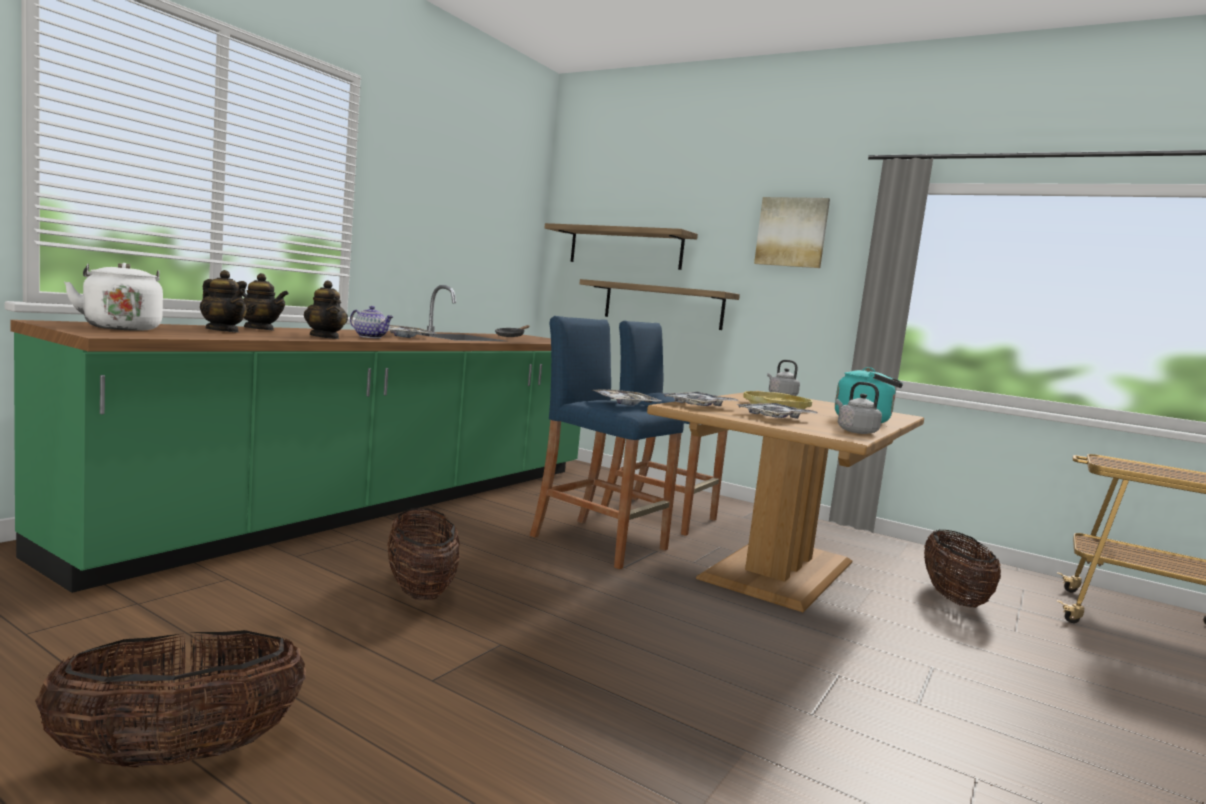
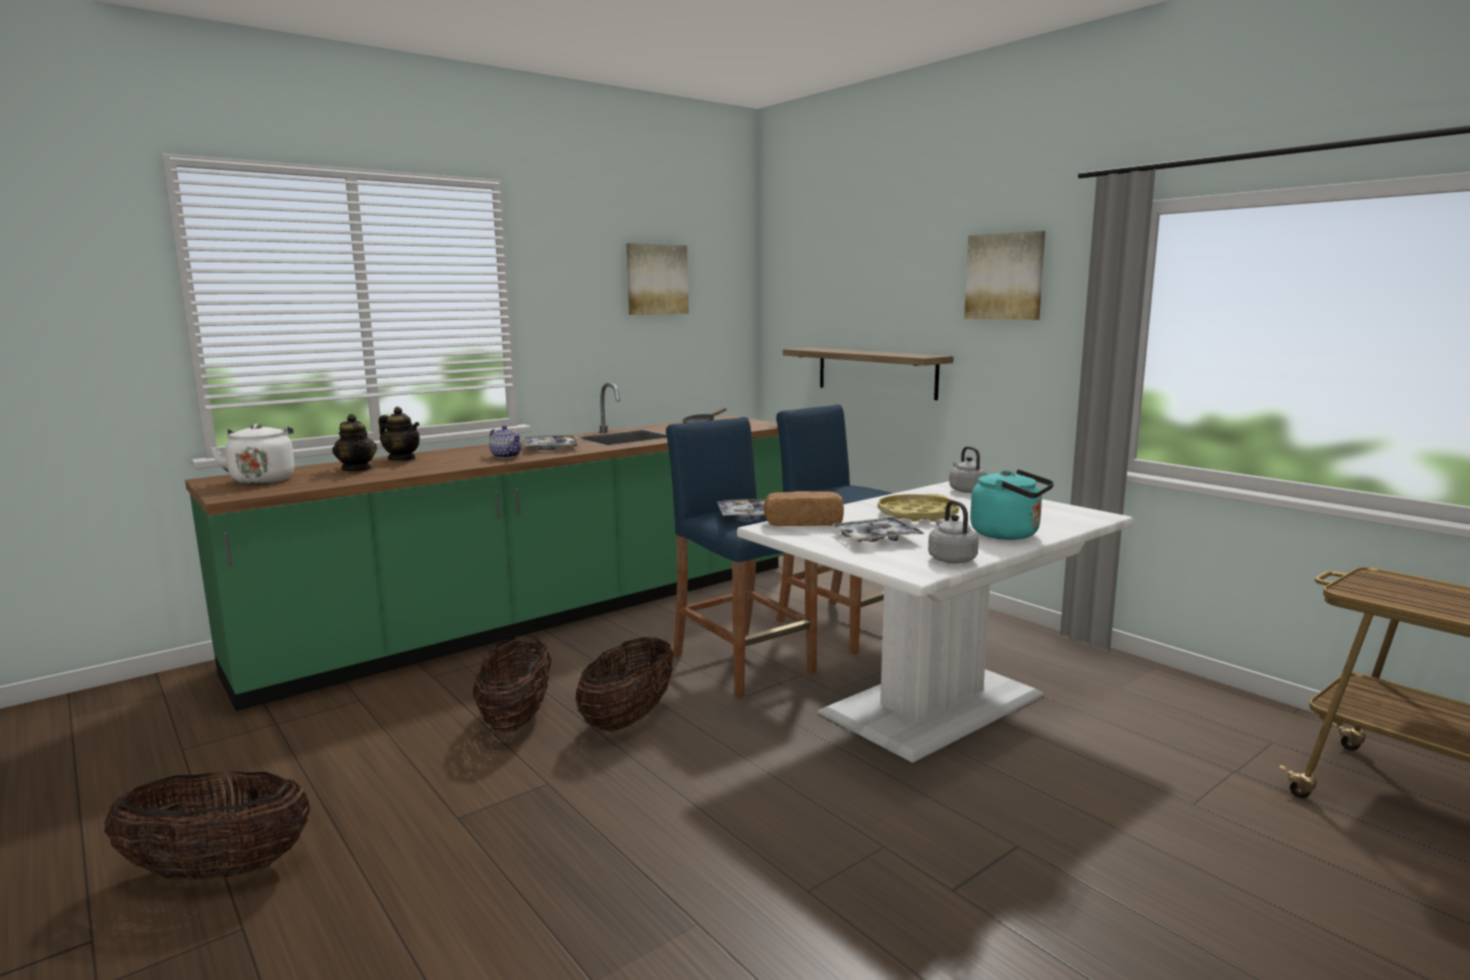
camera: 20 degrees right, 5 degrees up
teapot [304,280,348,339] -> none
shelf [545,223,698,270] -> none
brown dining table [647,391,924,612] -> white dining table [737,481,1133,763]
tray [664,392,739,406] -> bread [764,491,844,526]
basket [924,530,1001,608] -> basket moved to [575,637,673,731]
none -> picture [626,243,688,315]

